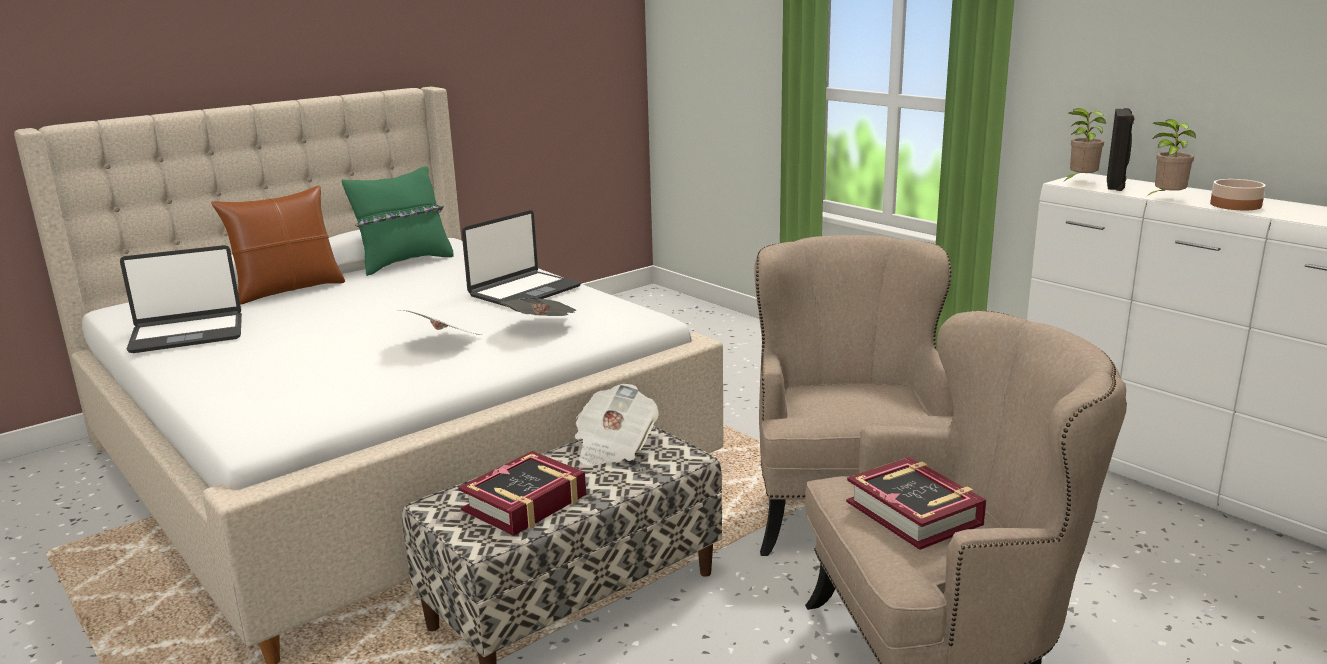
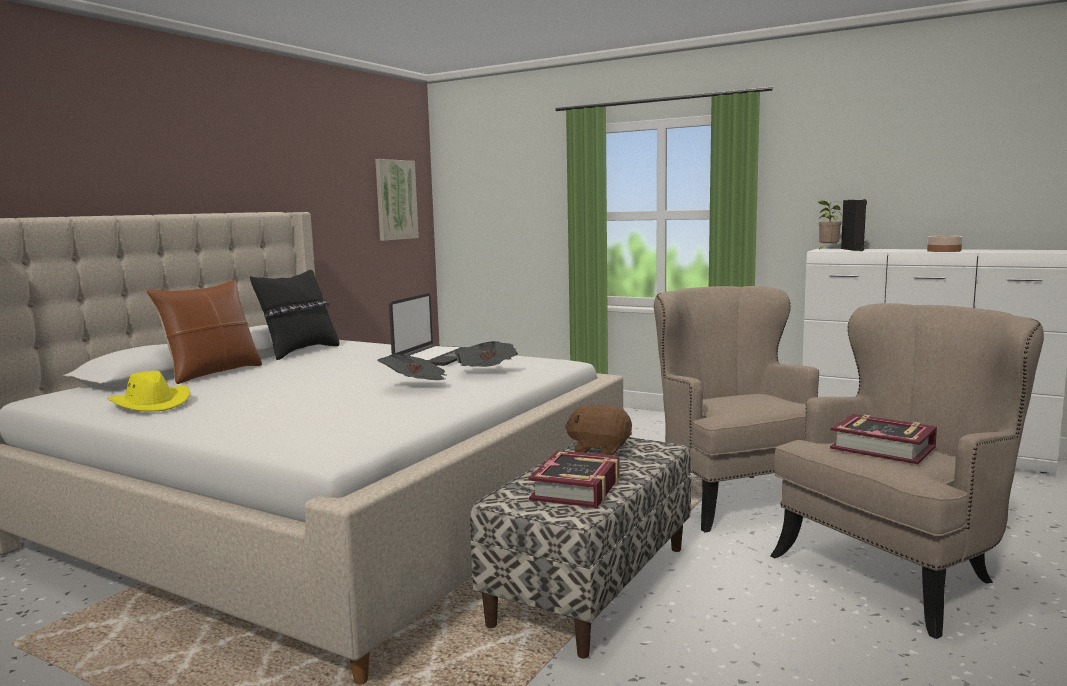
camera: 20 degrees left, 10 degrees down
laptop [120,245,242,353] -> yellow hat [107,371,190,412]
green pillow [342,166,453,276] -> black pillow [250,270,340,360]
newspaper [575,384,659,466] -> brown plush toy [565,404,632,455]
potted plant [1147,119,1196,196] -> none
none -> picture [375,159,419,241]

